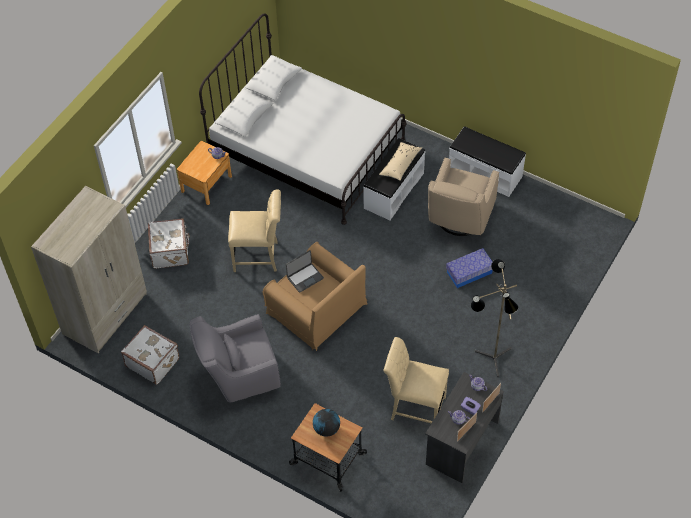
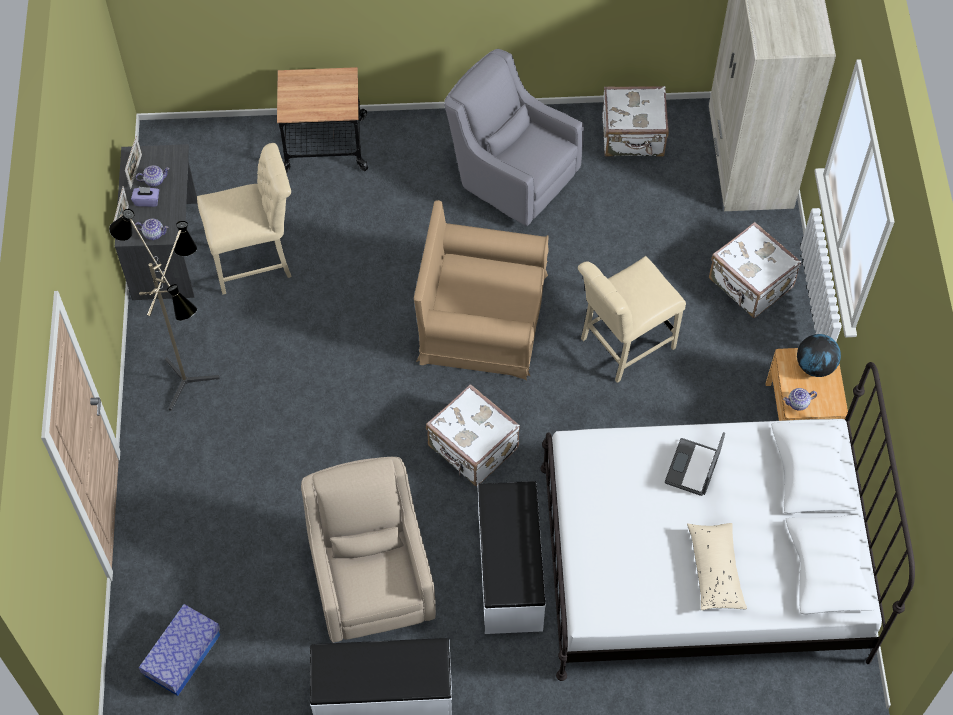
camera: 145 degrees right, 5 degrees up
grey armchair [190,314,281,402] -> grey armchair turned 90 degrees counterclockwise [444,49,584,226]
laptop [286,250,324,293] -> laptop moved to [665,432,725,496]
globe [313,409,340,437] -> globe moved to [797,334,841,377]
beige pillow [379,142,422,181] -> beige pillow moved to [687,523,747,611]
storage box [446,248,493,288] -> storage box moved to [139,604,220,696]
none -> white suitcase [426,384,520,486]

